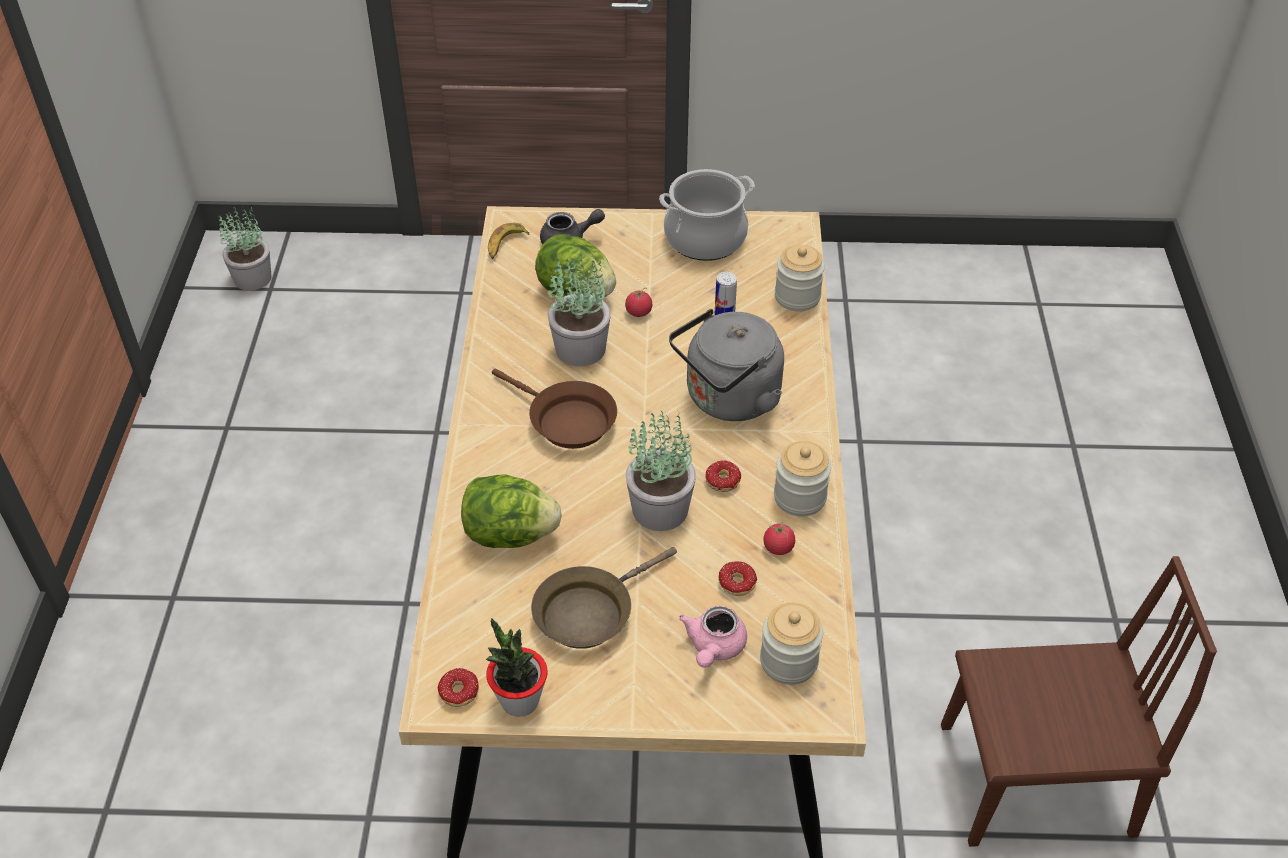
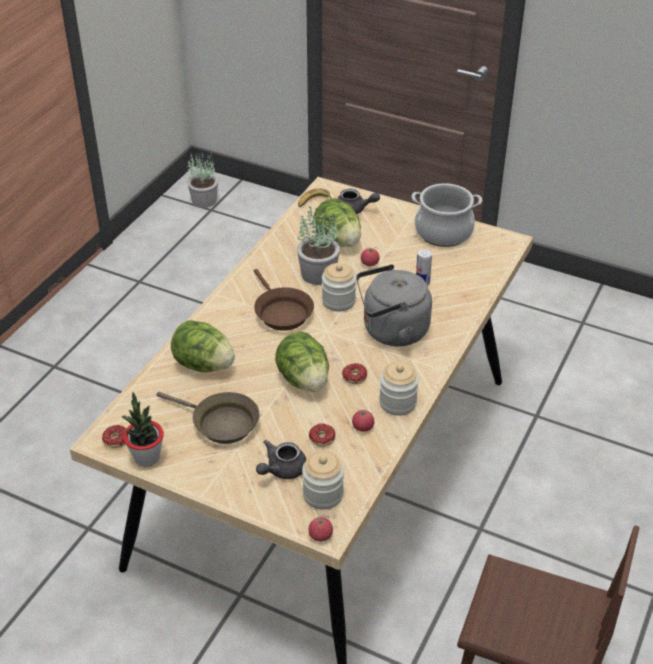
camera: 25 degrees right, 5 degrees down
brown frying pan [531,547,677,649] -> brown frying pan turned 135 degrees counterclockwise [156,392,260,444]
potted plant [626,410,696,531] -> lettuce [275,332,329,392]
pink teapot [679,606,747,668] -> grey teapot [256,440,306,479]
jar [775,245,825,311] -> jar moved to [322,263,356,312]
none -> tomato [308,516,333,542]

